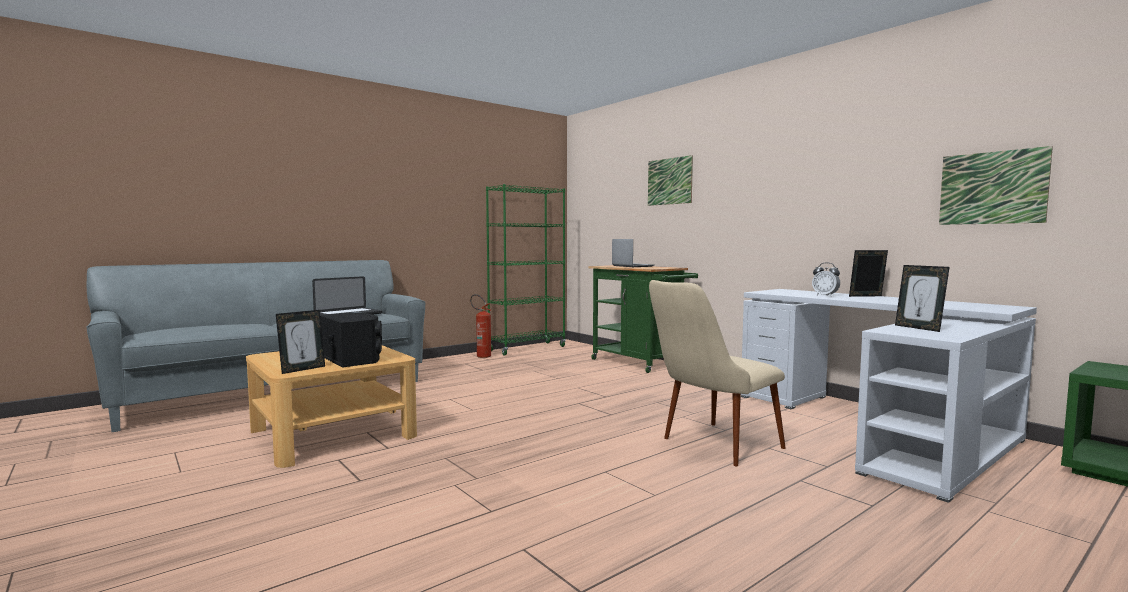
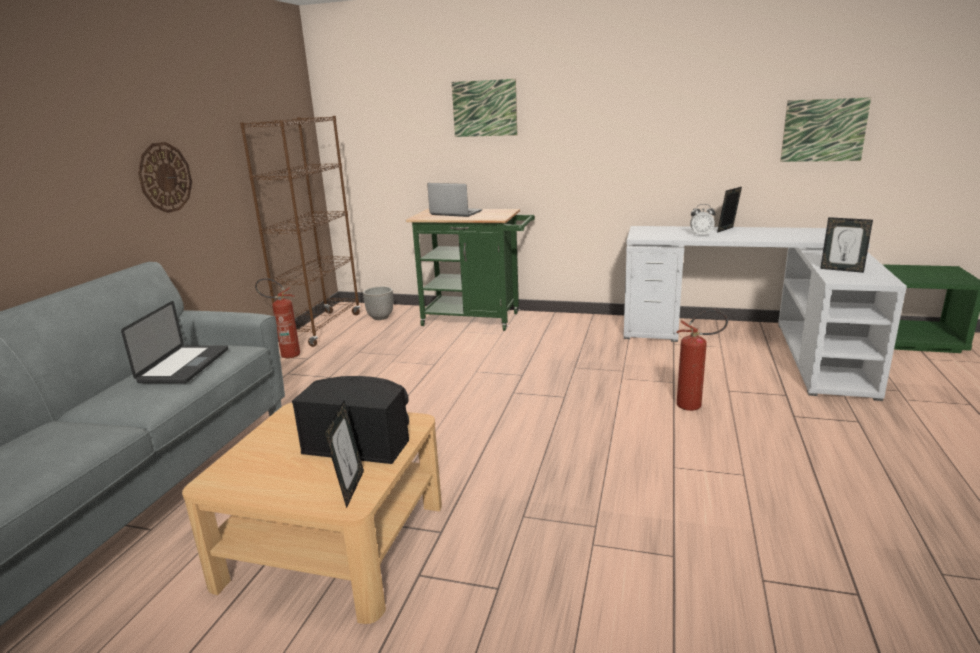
camera: 35 degrees left, 15 degrees up
green bookcase [486,184,566,356] -> brown bookcase [240,116,360,347]
beige chair [649,280,786,466] -> fire extinguisher [676,310,728,411]
none -> wall clock [138,142,192,213]
none -> planter [363,287,393,320]

